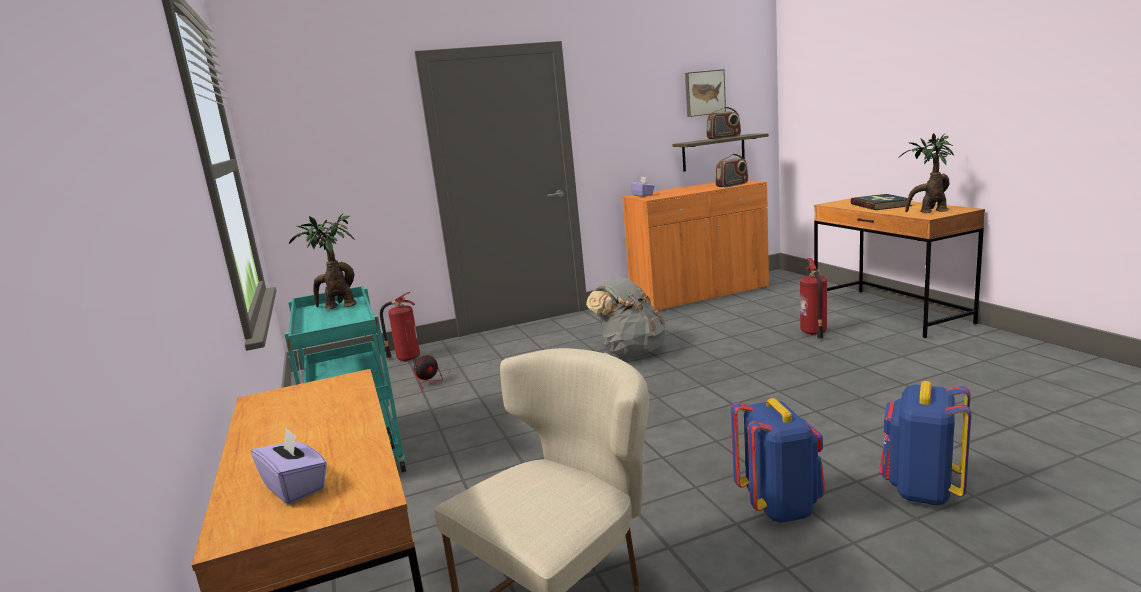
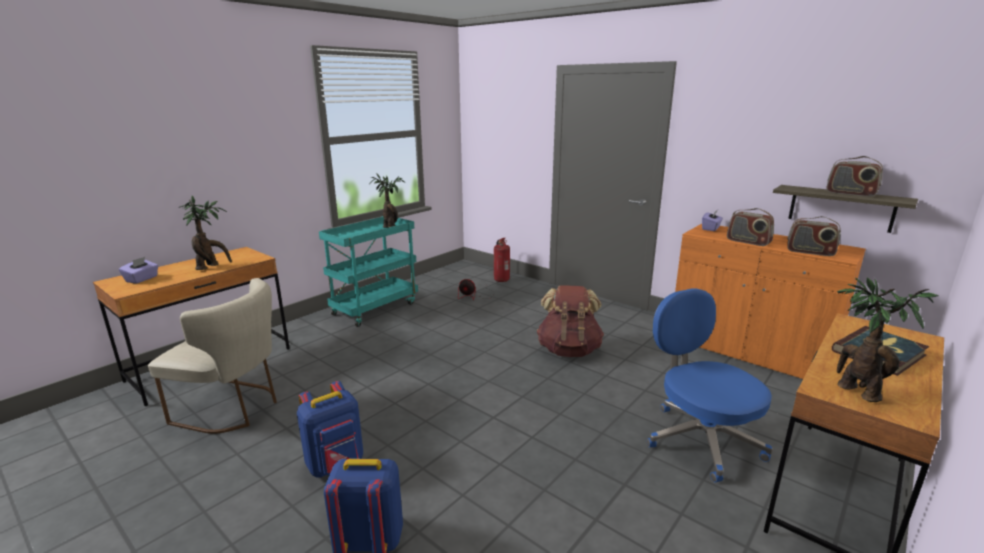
camera: 60 degrees right, 5 degrees up
grey backpack [586,277,666,356] -> brown backpack [537,285,604,357]
picture [685,69,726,117] -> none
fire extinguisher [800,258,827,339] -> blue office chair [647,288,773,482]
none -> potted plant [178,196,232,270]
none -> radio [727,208,774,246]

